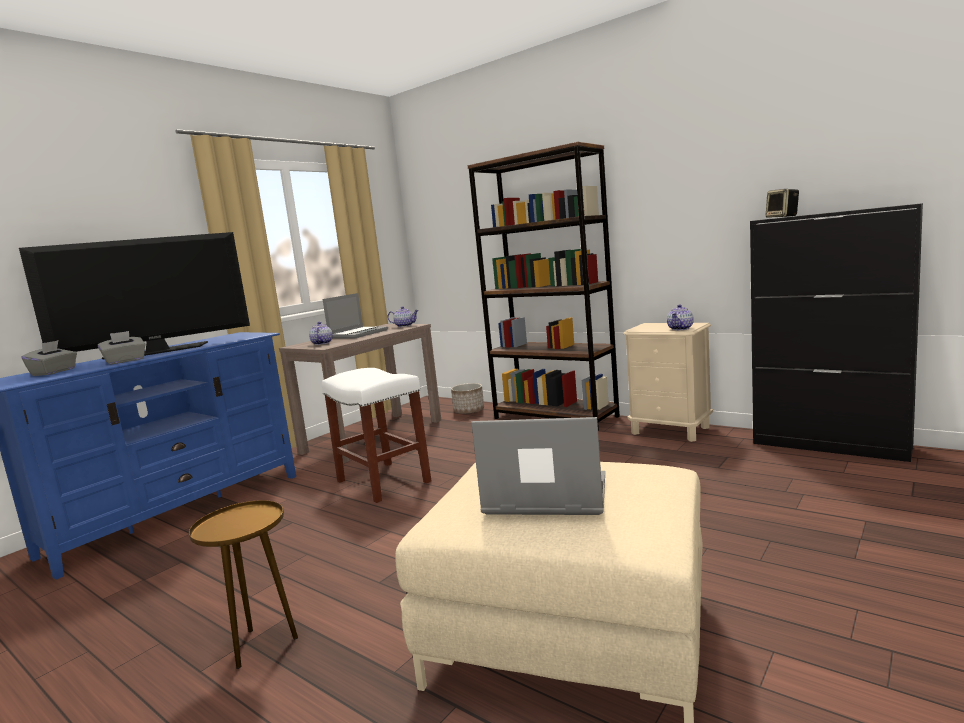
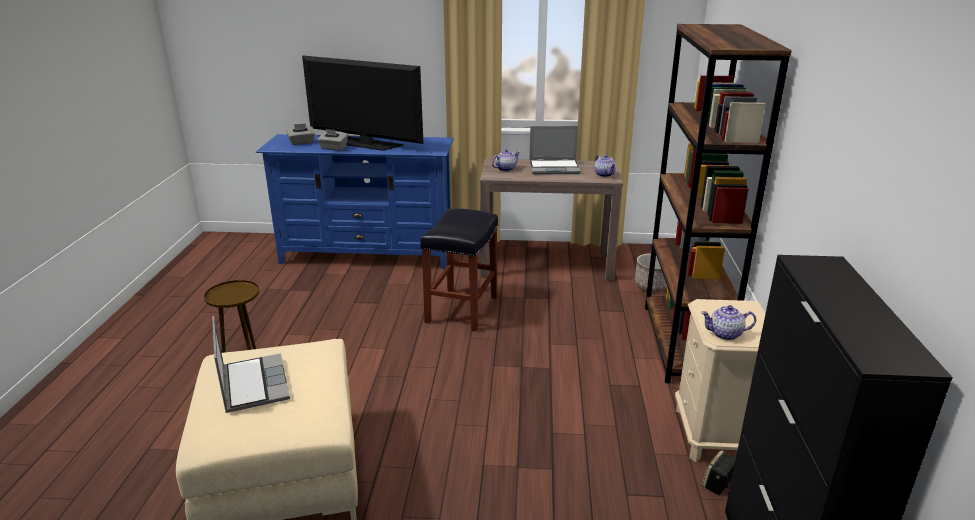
camera: 55 degrees right, 15 degrees up
white stool [322,368,432,503] -> black stool [420,209,498,331]
speaker [766,189,799,218] -> speaker moved to [702,450,736,495]

